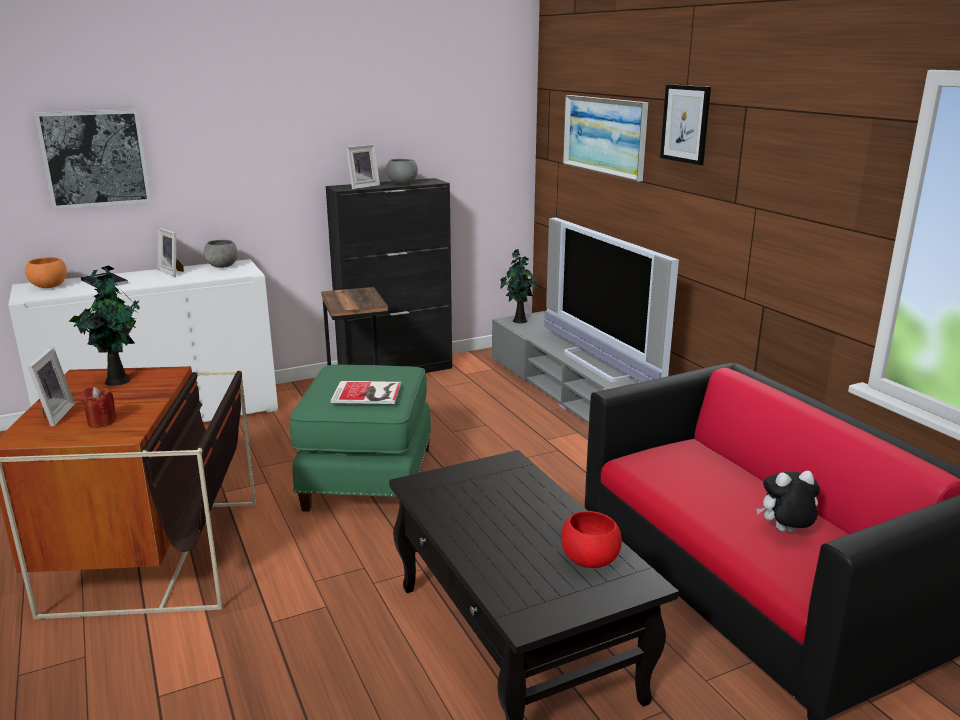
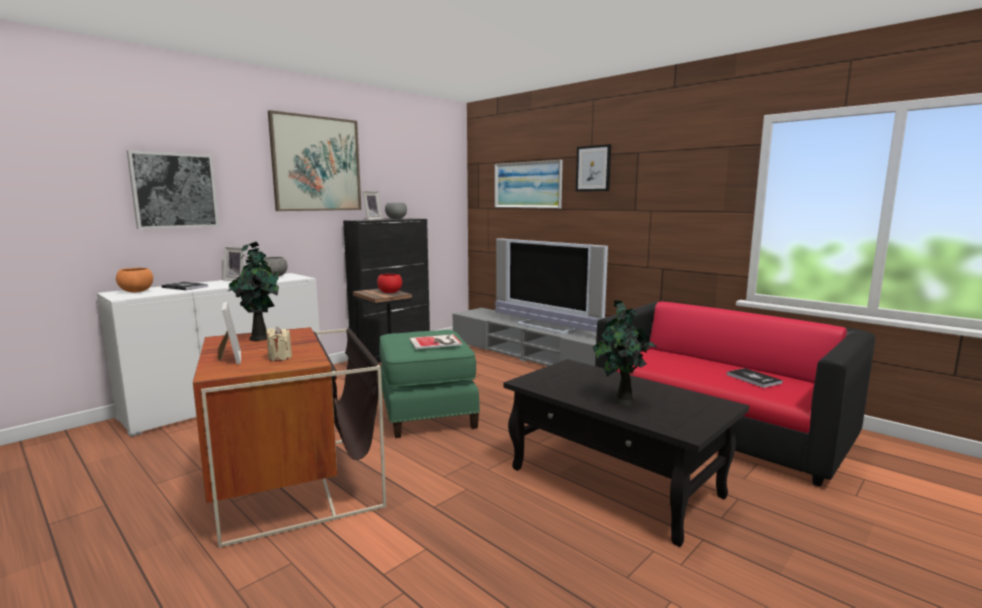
camera: 20 degrees left, 10 degrees down
red candle [82,386,117,428] -> beige candle [266,327,292,361]
potted plant [500,249,538,323] -> potted plant moved to [593,300,657,406]
red bowl [561,511,622,568] -> red bowl moved to [377,274,402,293]
plush toy [756,471,820,532] -> book [727,368,783,388]
none -> picture [268,110,362,211]

